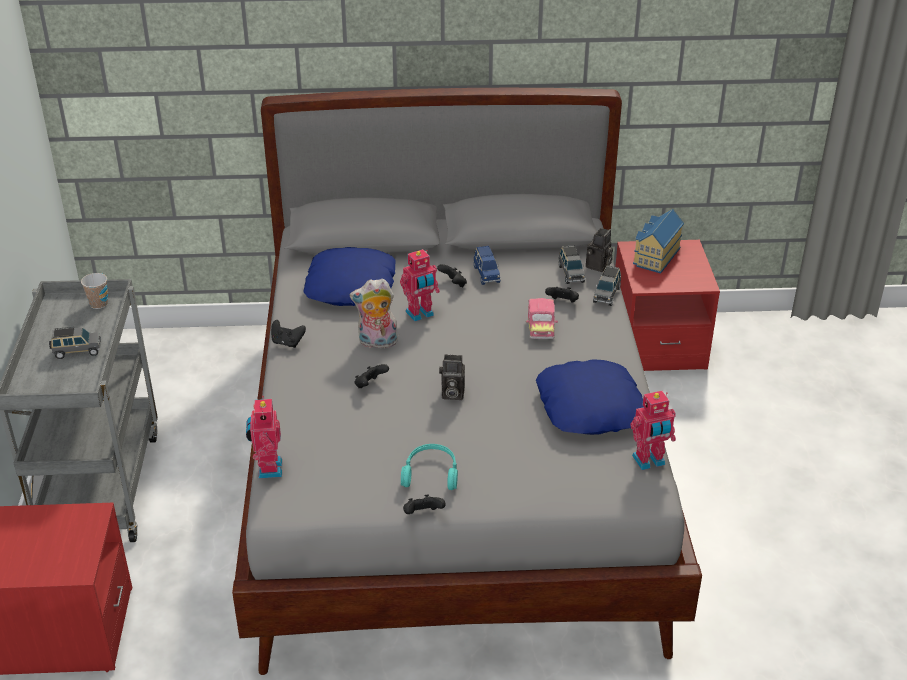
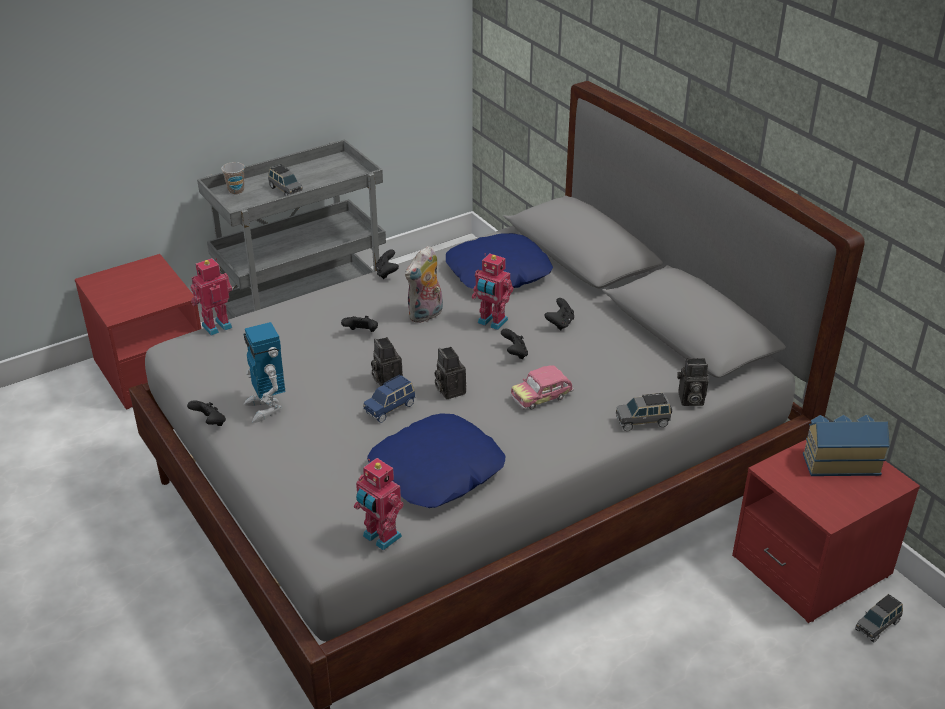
camera: 60 degrees right, 0 degrees up
cup [81,273,108,309] -> cup moved to [221,162,245,195]
plush toy [349,278,398,348] -> plush toy turned 105 degrees counterclockwise [405,246,443,323]
turquoise headphones [401,444,458,490] -> toy robot [244,322,285,423]
blue toy car [474,246,500,285] -> blue toy car moved to [363,375,415,423]
black game controller [545,287,579,302] -> black game controller moved to [501,329,528,360]
grey toy car [559,245,585,284] -> grey toy car moved to [855,594,903,643]
none -> camera [435,347,466,399]

